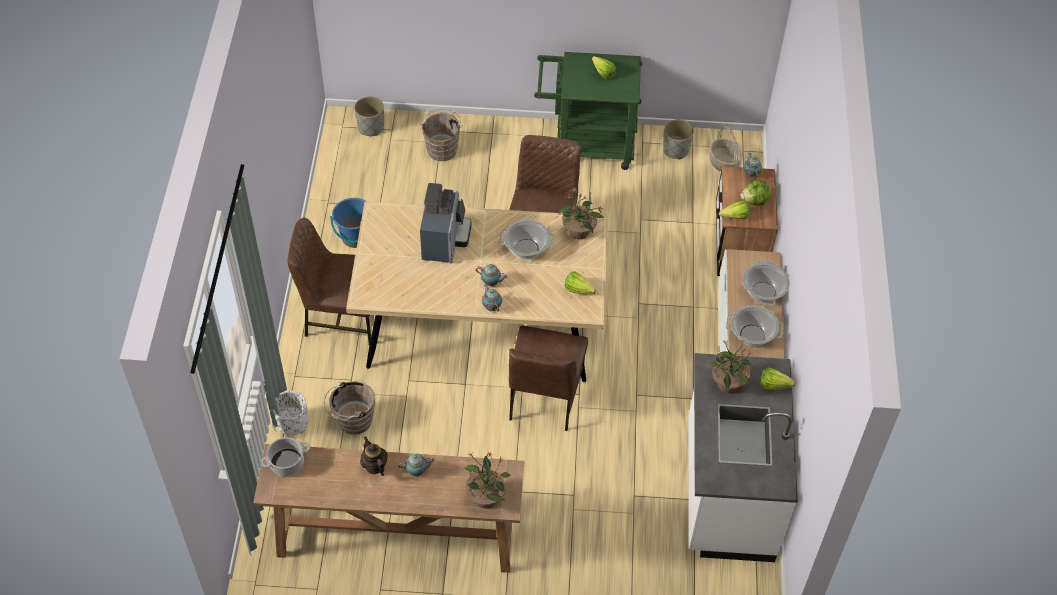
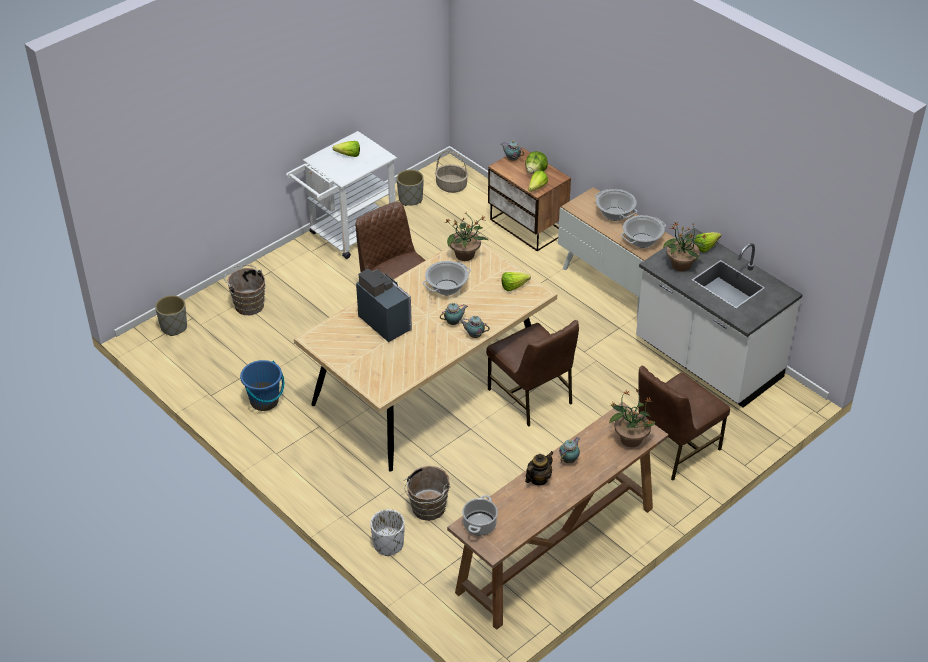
camera: 45 degrees left, 10 degrees down
brown chair [287,218,371,345] -> brown chair moved to [638,366,730,481]
teapot [360,436,388,476] -> teapot turned 120 degrees clockwise [525,451,554,485]
green cart [534,52,642,170] -> white cart [286,131,397,259]

